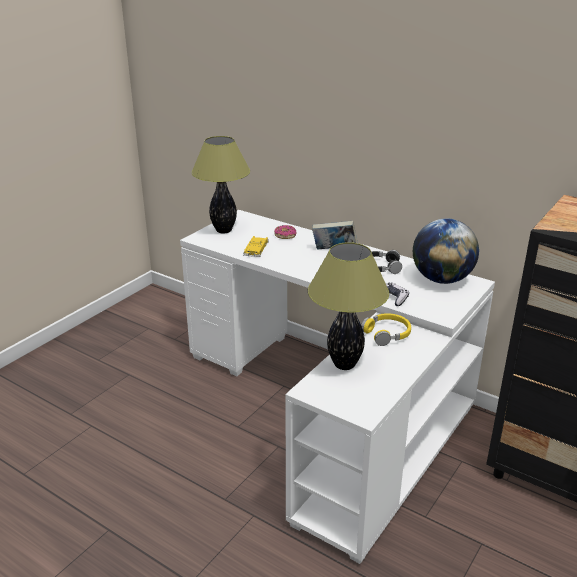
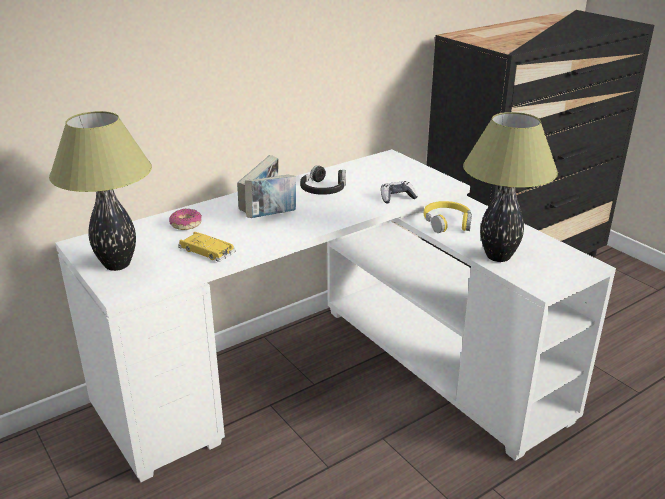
camera: 70 degrees left, 0 degrees up
globe [413,218,479,284] -> none
none -> book [245,175,296,218]

